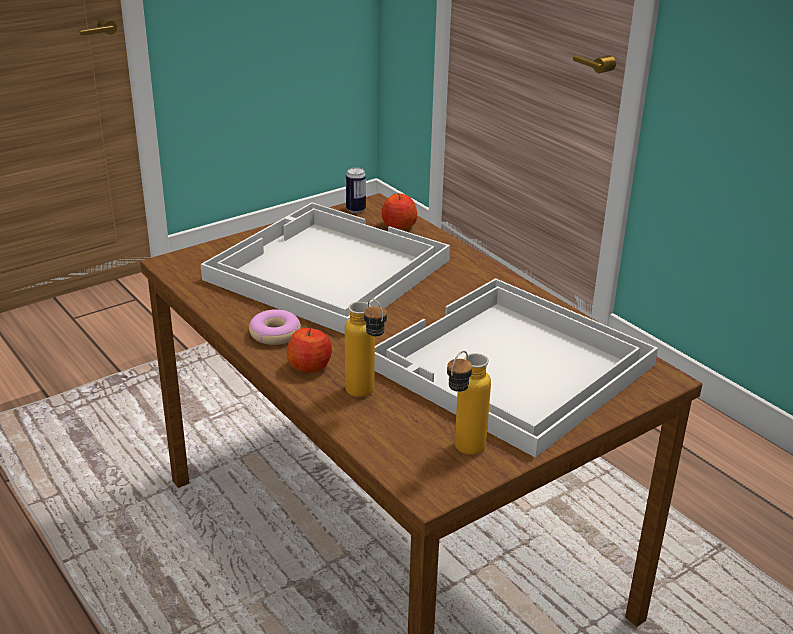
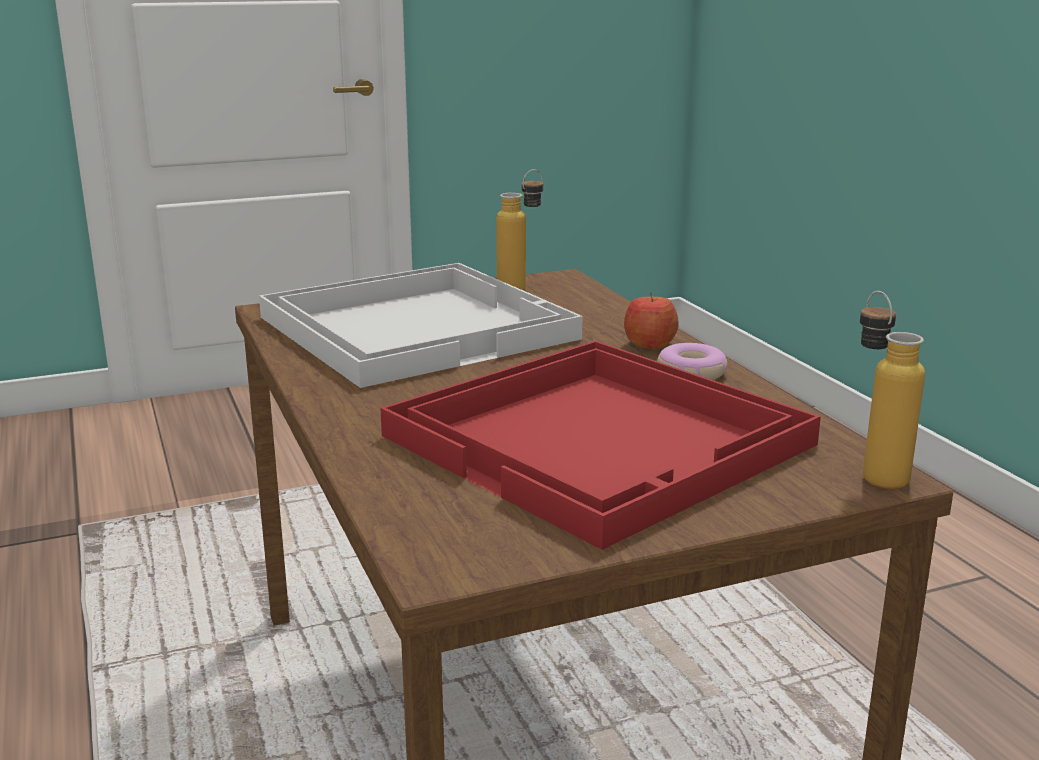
camera: 165 degrees left, 10 degrees down
white tray [201,202,450,334] -> red tray [380,341,821,550]
bottle [345,298,387,397] -> bottle moved to [860,291,925,489]
can [346,167,366,213] -> none
apple [381,193,417,230] -> none

